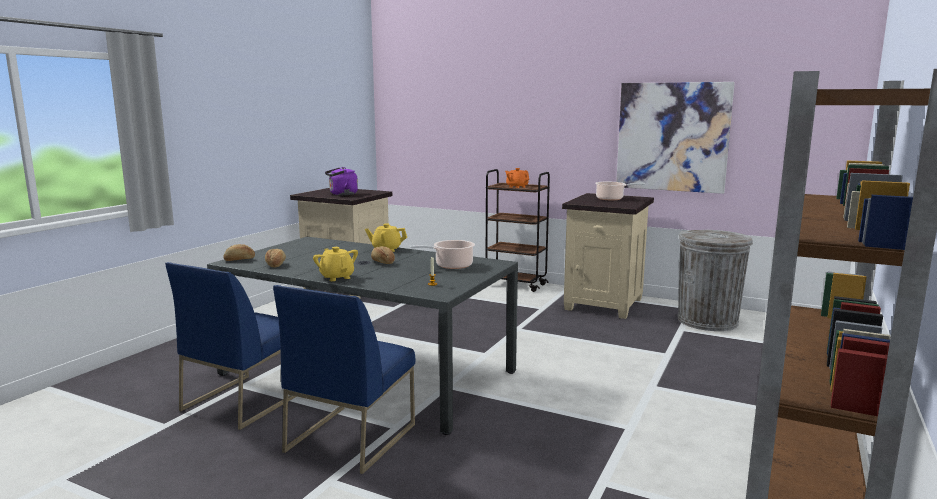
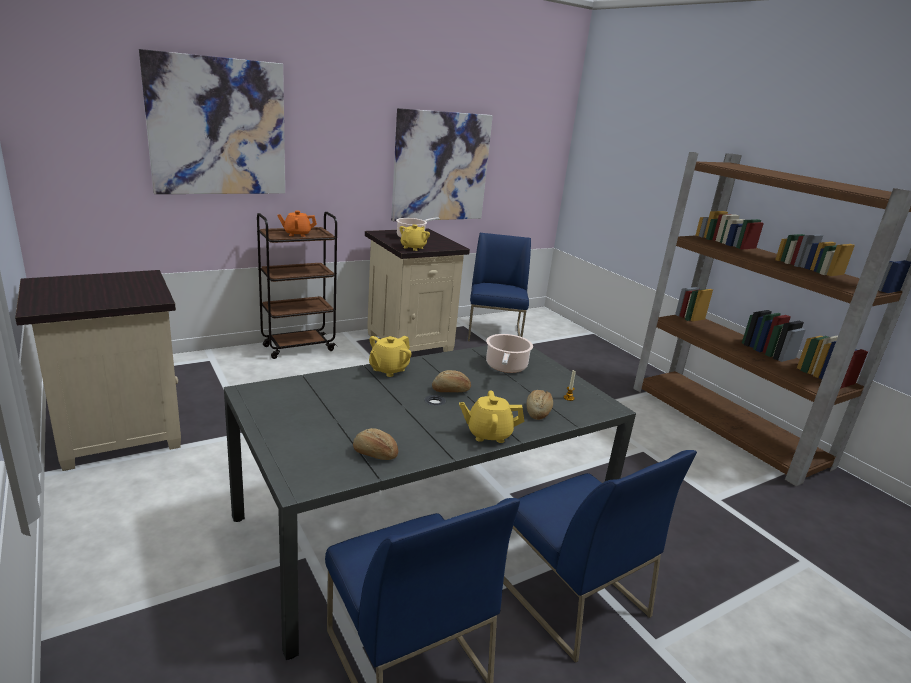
camera: 60 degrees left, 10 degrees up
bread [223,244,255,261] -> bread moved to [527,390,553,420]
purple kettle [325,167,358,195] -> none
grey trash can [678,230,753,331] -> blue chair [468,233,531,341]
none -> picture [139,49,285,194]
none -> yellow teapot [400,225,430,251]

